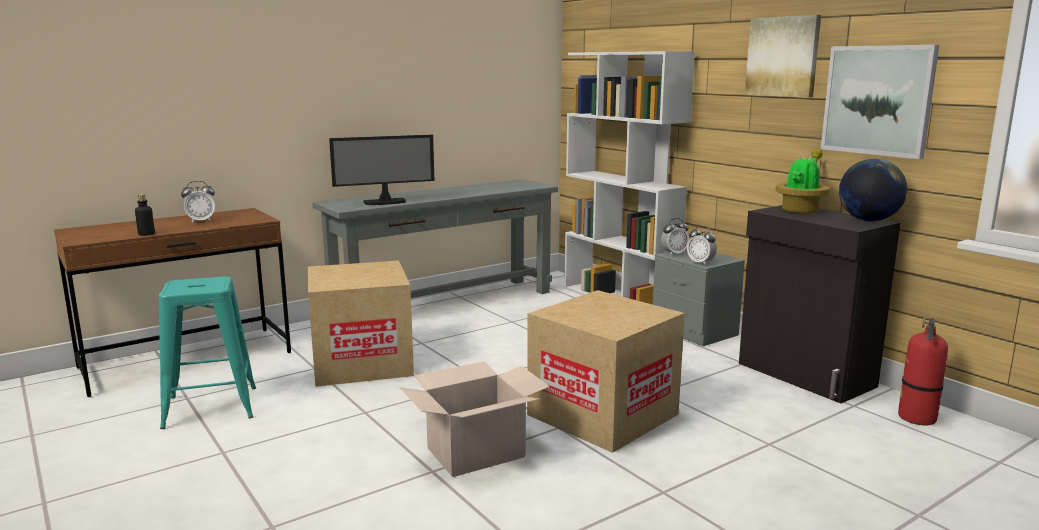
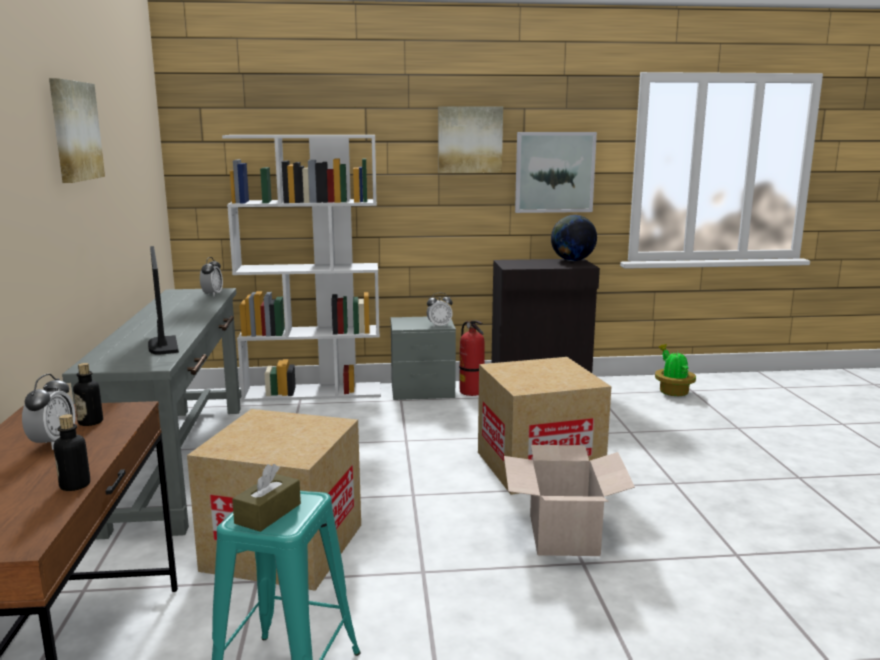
camera: 60 degrees left, 0 degrees up
monitor [329,135,434,205] -> monitor turned 150 degrees clockwise [148,246,179,355]
alarm clock [661,218,689,256] -> alarm clock moved to [200,257,223,296]
potted plant [776,150,830,214] -> potted plant moved to [655,344,696,396]
fire extinguisher [898,317,948,425] -> fire extinguisher moved to [459,320,485,396]
none -> picture [49,78,105,183]
none -> bottle [73,363,103,426]
none -> brown tissue box [232,464,301,532]

